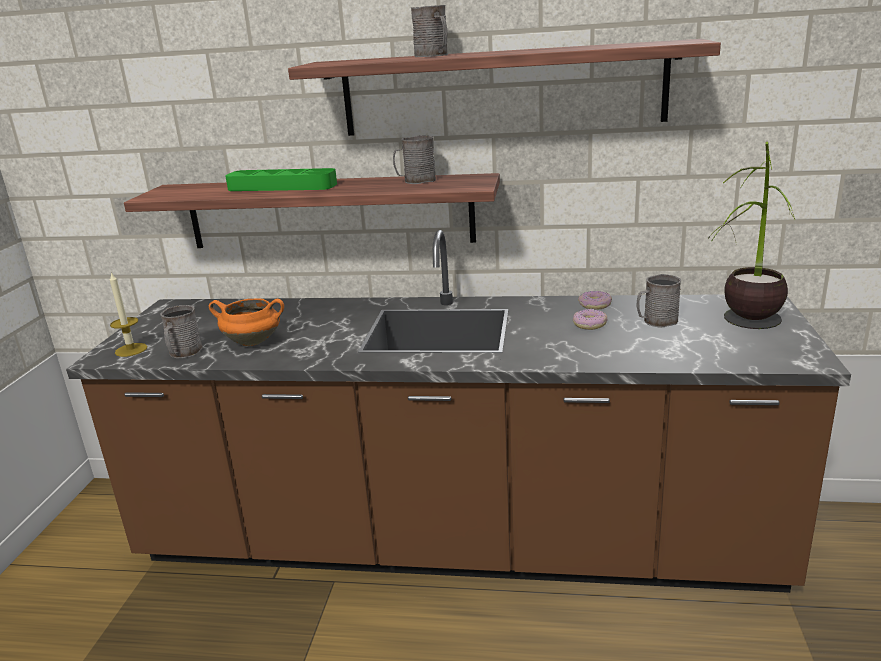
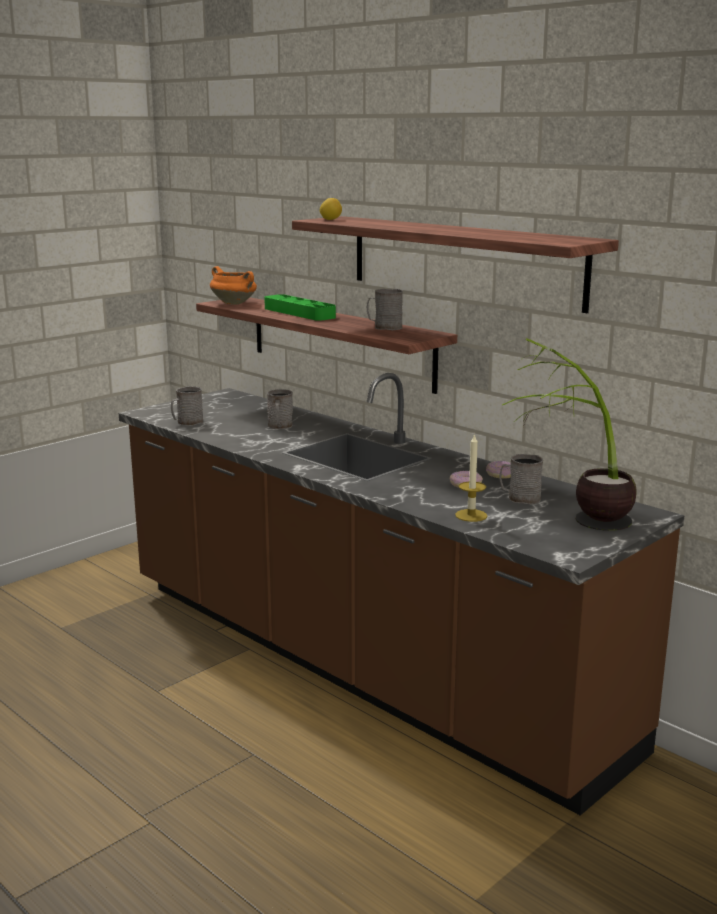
camera: 35 degrees right, 5 degrees down
candle [110,272,147,357] -> candle moved to [455,433,487,522]
orange cooking pot [209,298,284,346] -> orange cooking pot moved to [210,266,257,305]
grey mug [411,5,448,57] -> grey mug moved to [267,389,293,429]
none -> lemon [320,198,342,220]

